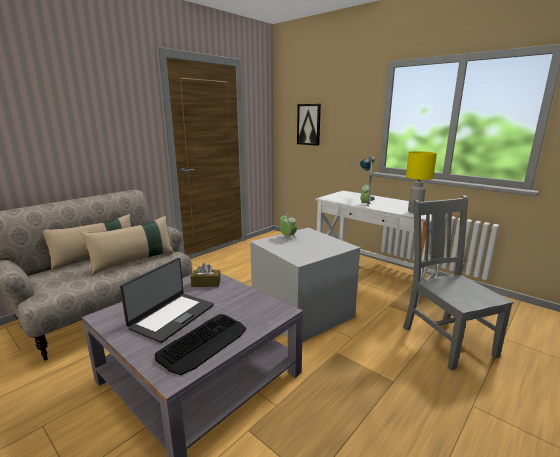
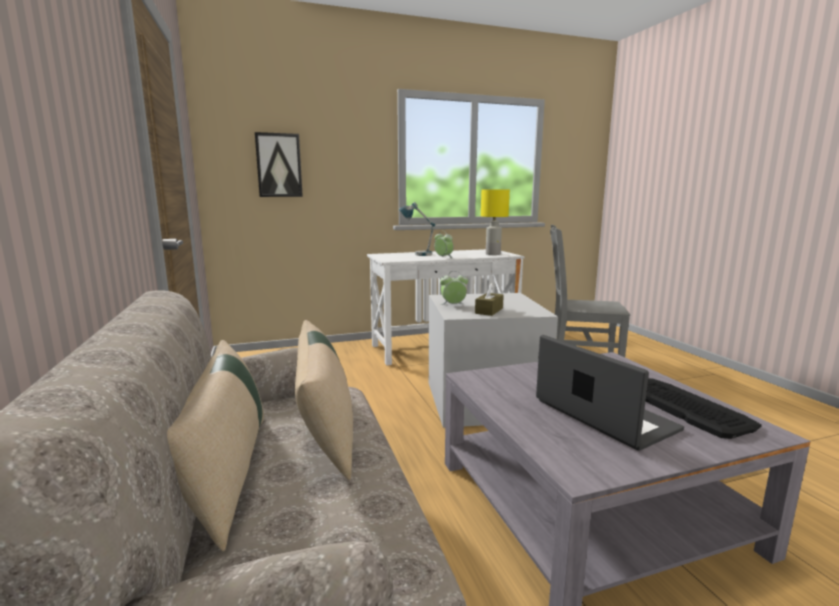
camera: 60 degrees left, 5 degrees down
brown tissue box [191,263,221,287] -> brown tissue box moved to [475,283,504,316]

